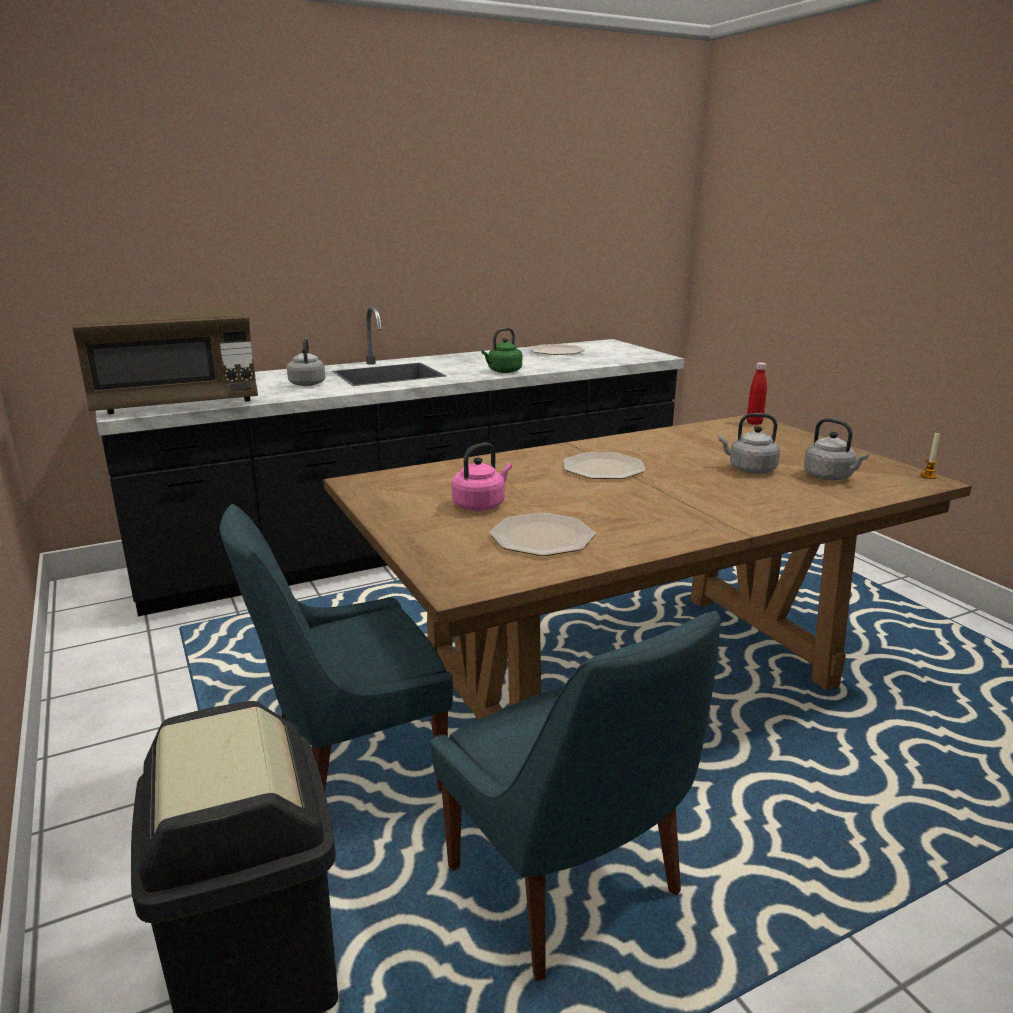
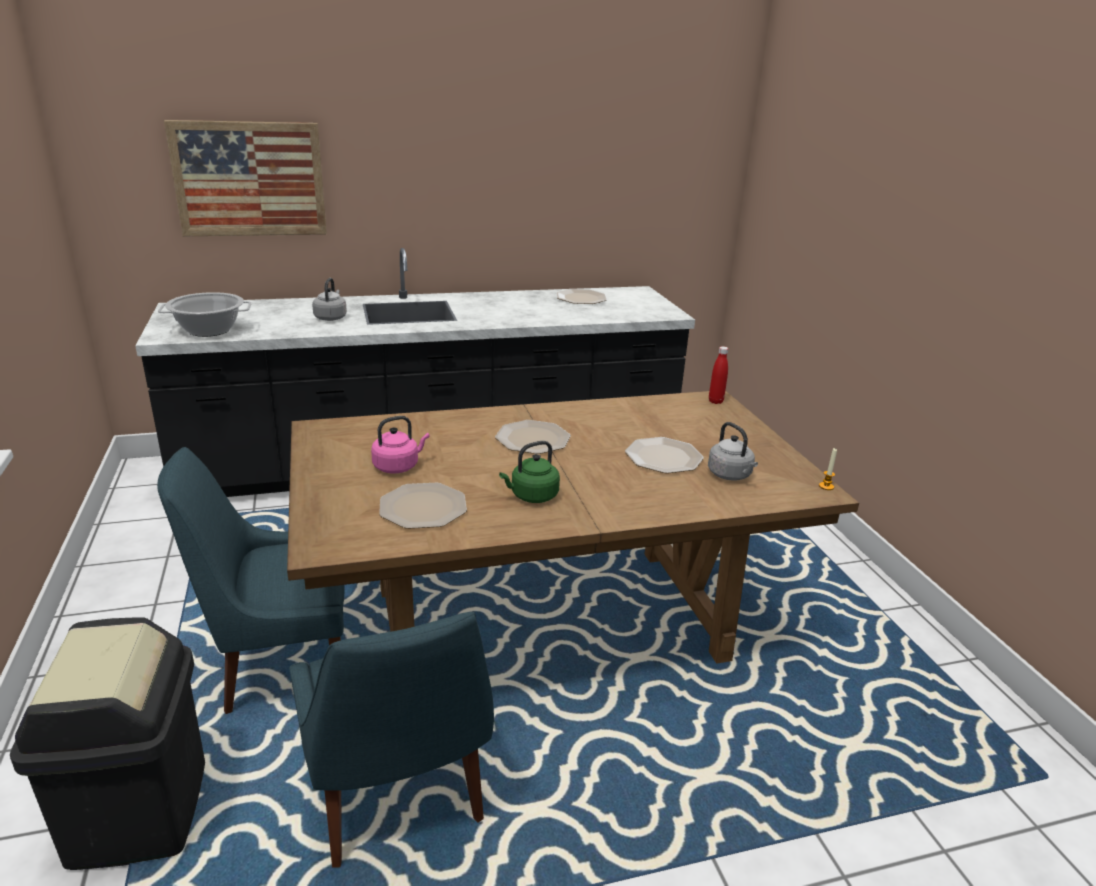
camera: 10 degrees right, 5 degrees up
brown microwave [72,306,258,414] -> cooking pot [158,292,252,337]
green kettle [481,328,522,373] -> green kettle moved to [499,441,560,503]
grey kettle [718,413,780,474] -> plate [625,437,704,474]
none -> picture [164,120,327,236]

